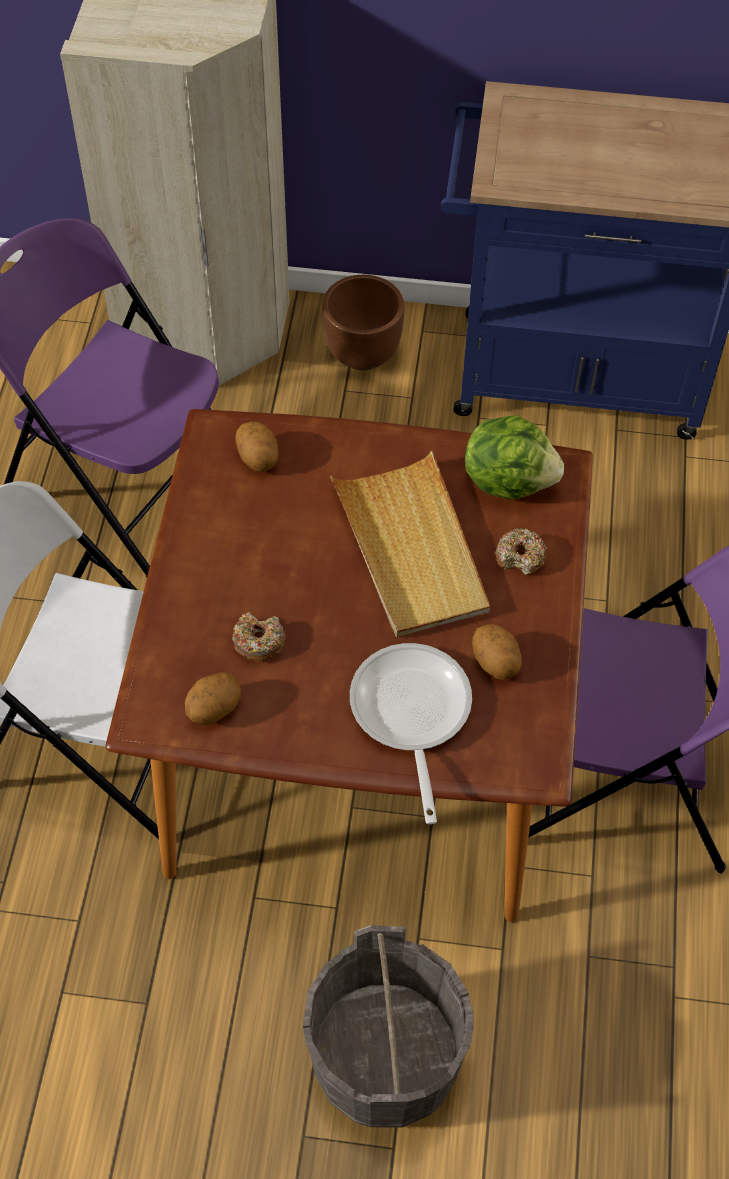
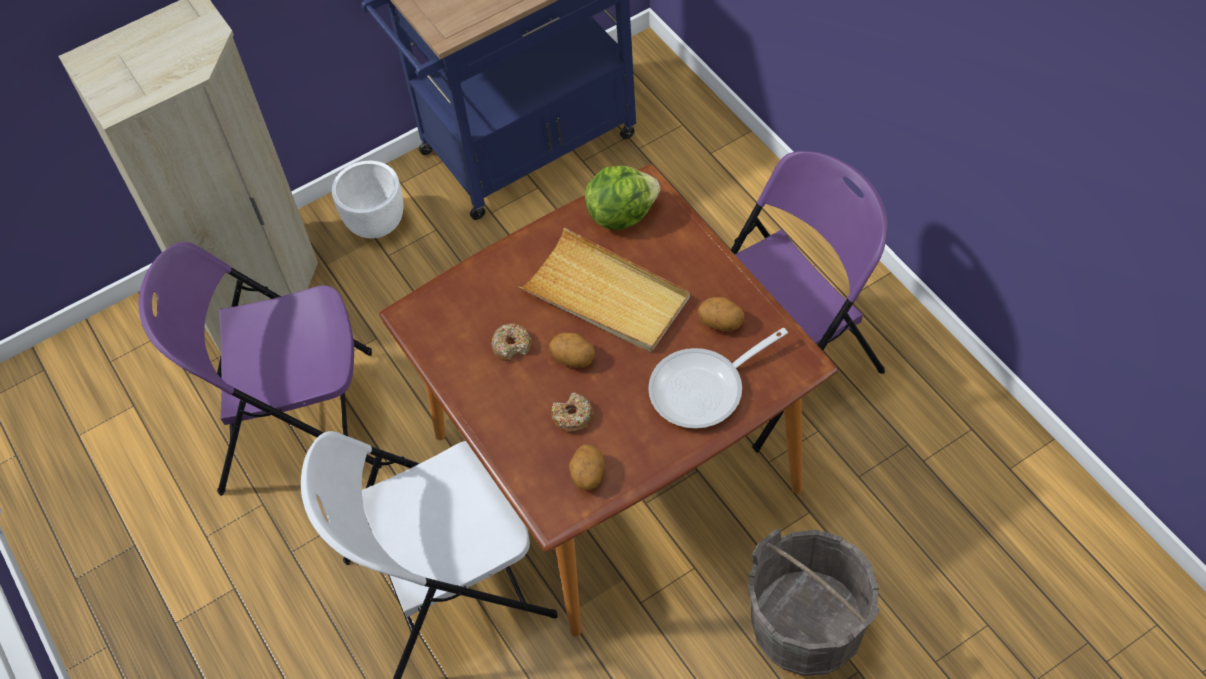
camera: 35 degrees left, 0 degrees up
potato [235,421,278,472] -> potato moved to [549,333,595,367]
brown planter [322,275,404,370] -> white planter [332,161,403,238]
frying pan [350,643,472,824] -> frying pan turned 75 degrees counterclockwise [648,328,788,428]
donut [496,528,547,575] -> donut moved to [491,323,532,361]

